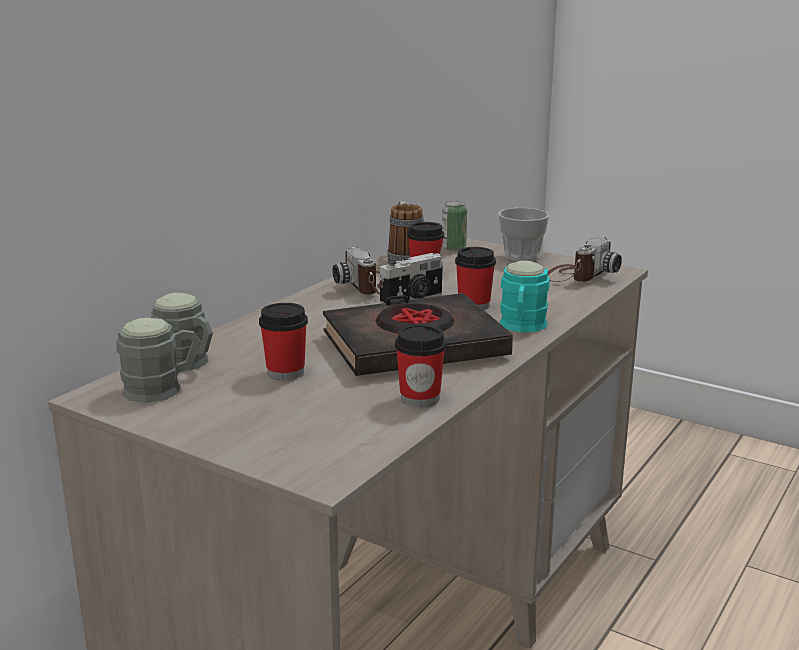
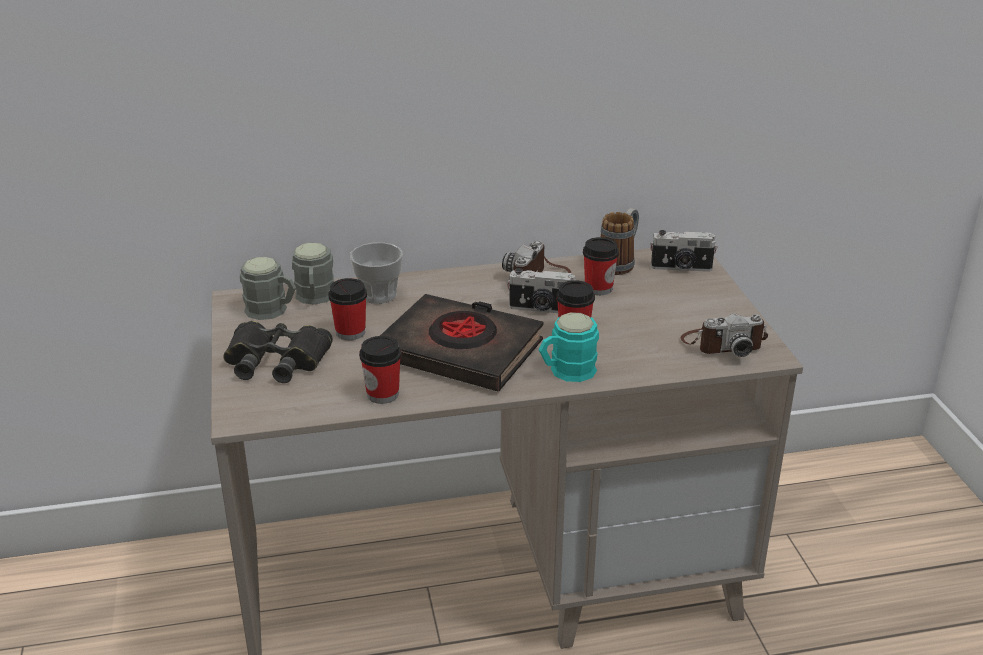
camera: 45 degrees right, 10 degrees up
can [442,201,467,251] -> camera [650,230,717,272]
cup [498,208,550,262] -> cup moved to [350,242,403,304]
none -> black binoculars [223,321,333,383]

